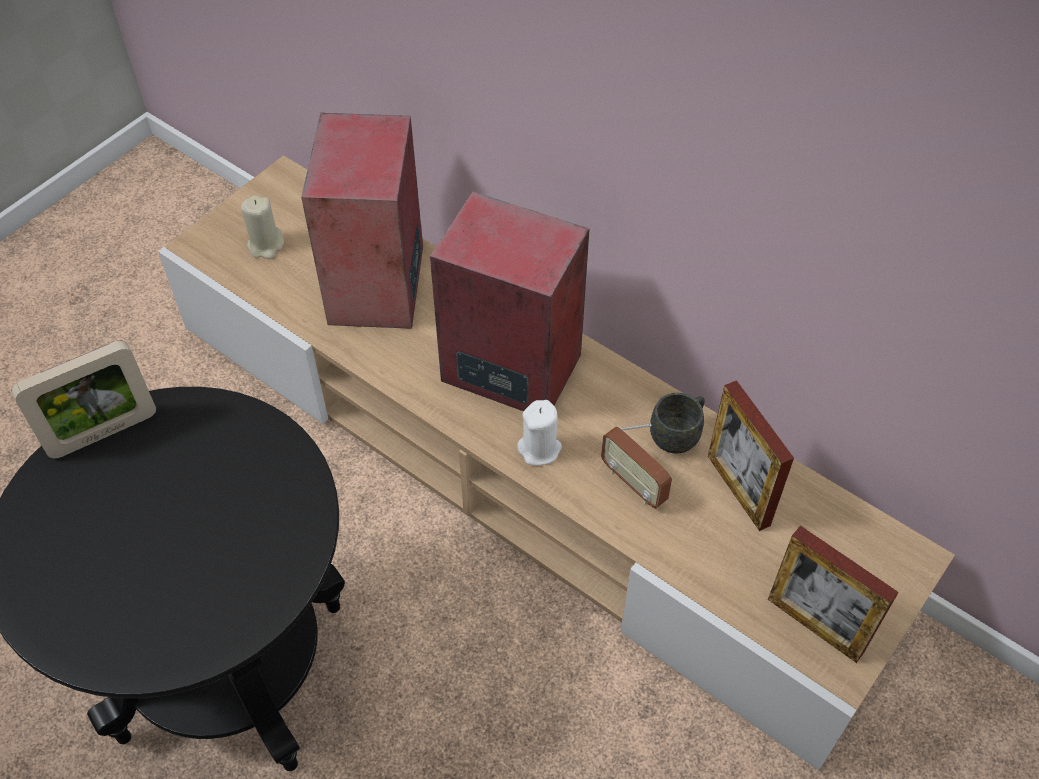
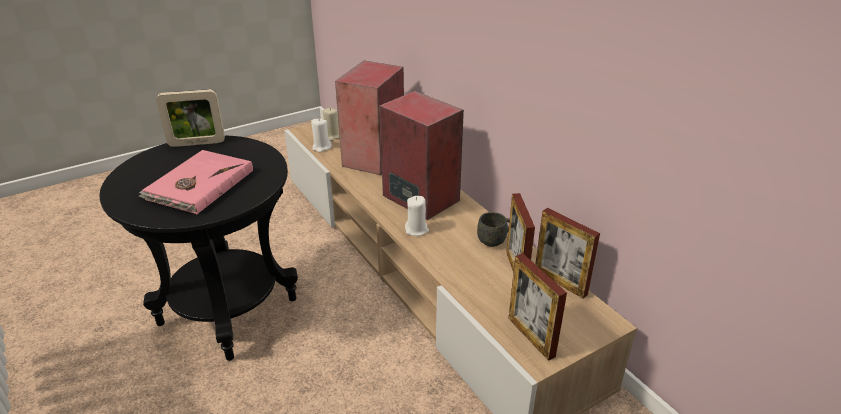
camera: 20 degrees right, 20 degrees down
radio [601,424,672,509] -> none
none -> pink book [139,150,253,214]
none -> white candle [311,119,332,152]
none -> picture frame [535,208,600,299]

